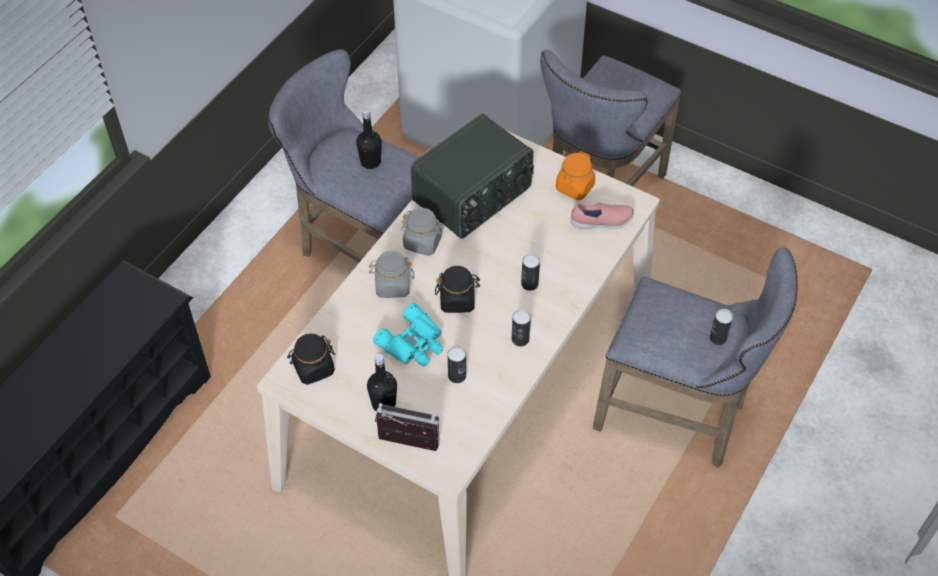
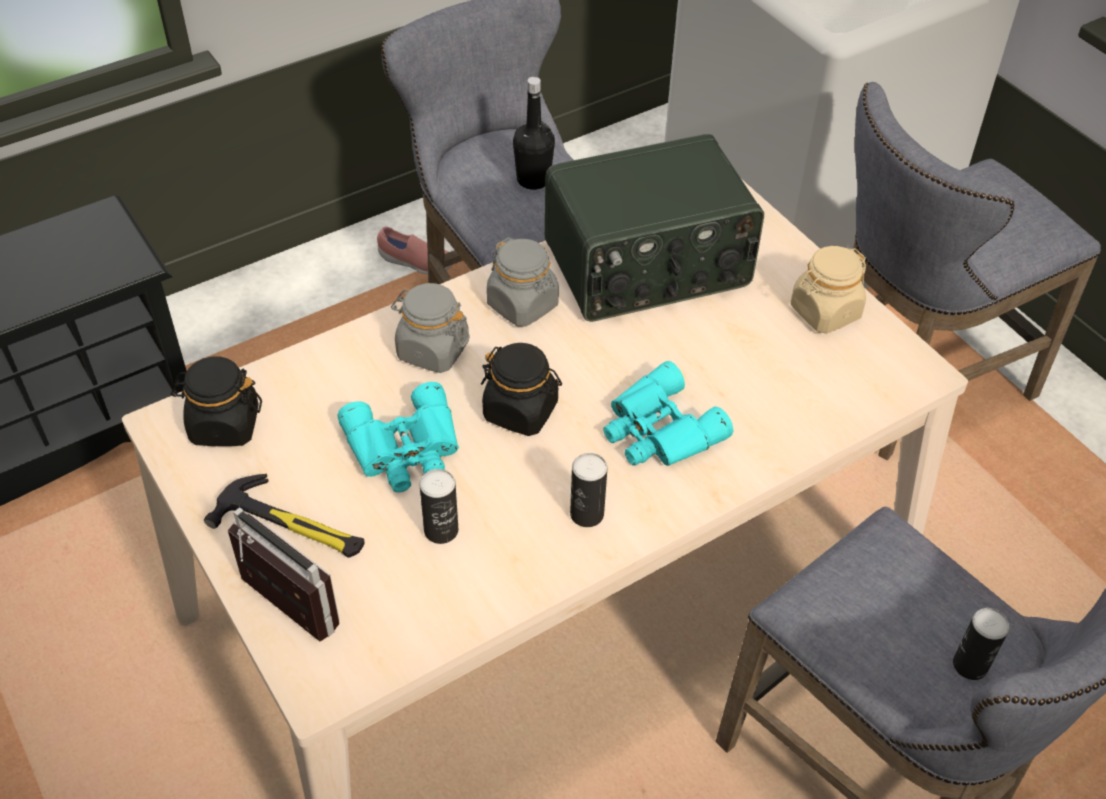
camera: 25 degrees right, 5 degrees down
black bottle [367,353,397,412] -> hammer [204,474,365,558]
can [521,253,540,291] -> turquoise binoculars [603,361,733,466]
orange jar [556,151,595,200] -> beige jar [790,246,867,333]
pink shoe [571,203,634,229] -> pink shoe moved to [377,226,452,275]

